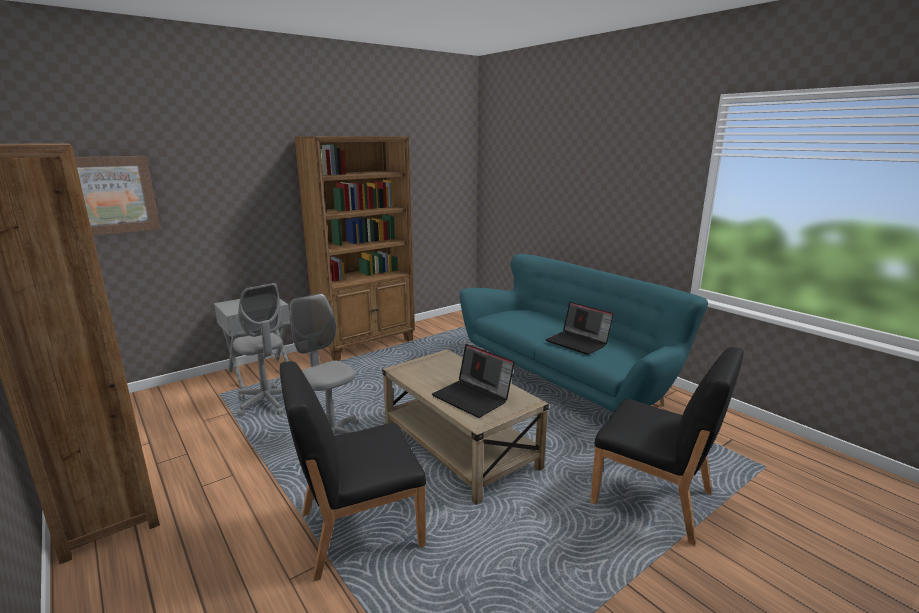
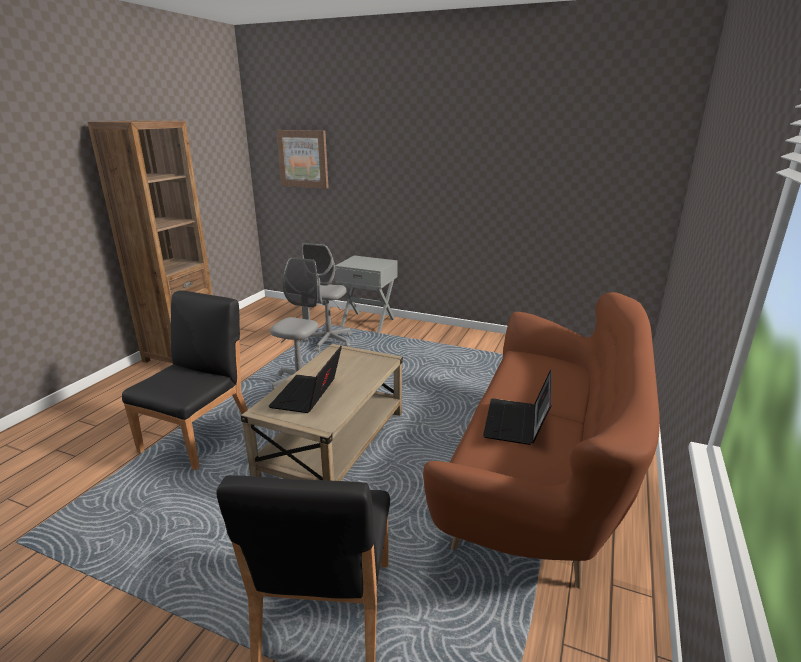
camera: 60 degrees right, 5 degrees up
black chair [280,361,426,581] -> black chair turned 75 degrees clockwise [122,290,248,470]
brown bookcase [294,136,415,361] -> none
turquoise sofa [460,254,708,412] -> brown sofa [423,292,660,589]

